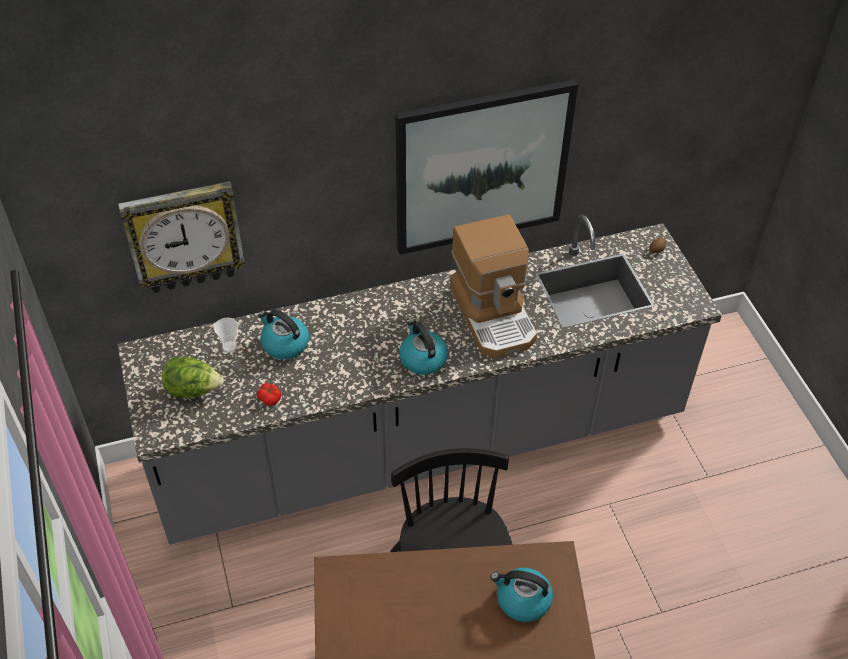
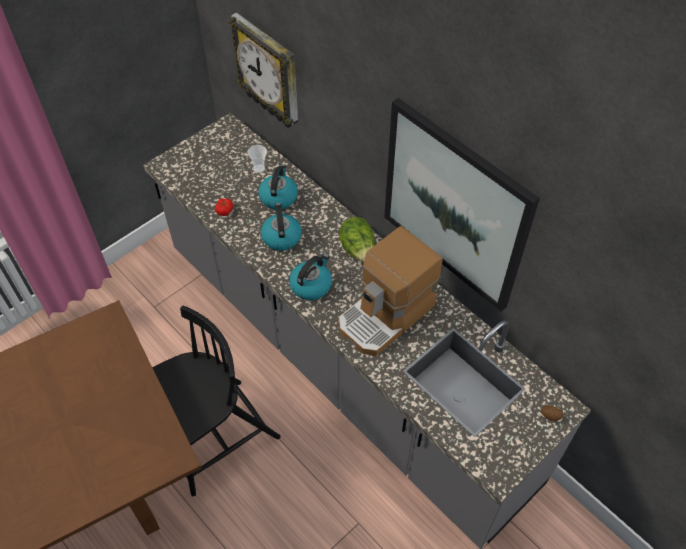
camera: 65 degrees right, 5 degrees up
lettuce [162,357,224,398] -> lettuce moved to [339,217,375,262]
kettle [491,568,553,622] -> kettle moved to [261,203,302,251]

